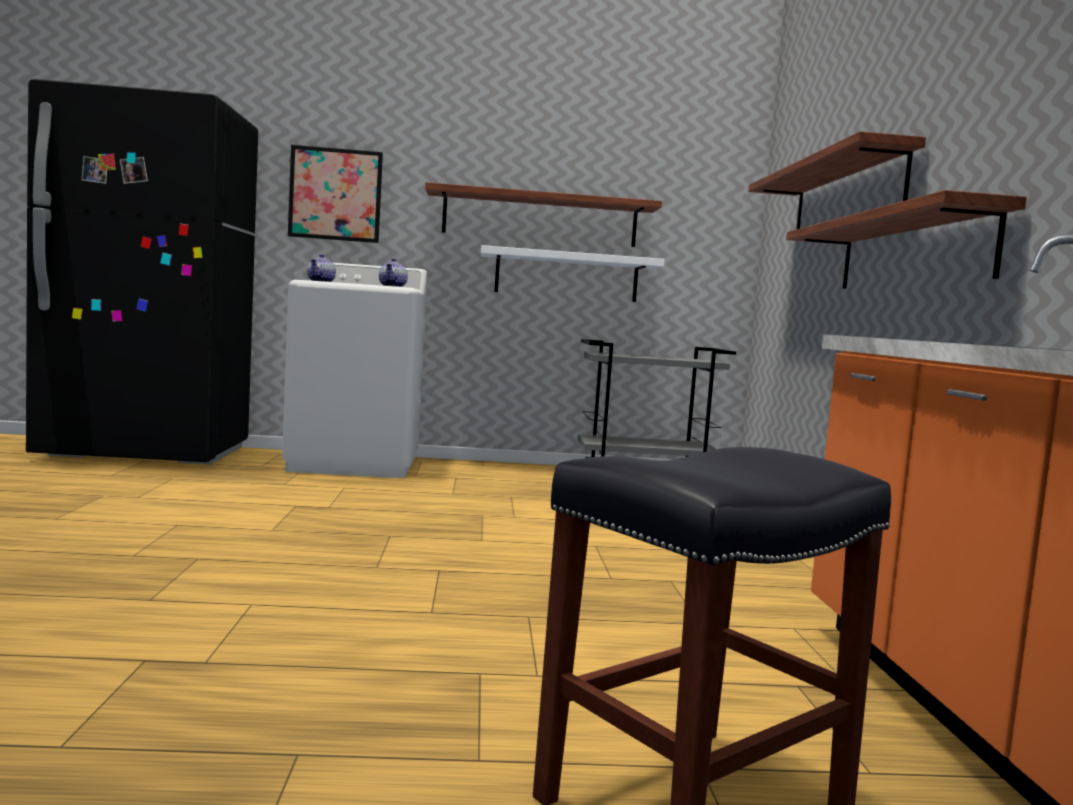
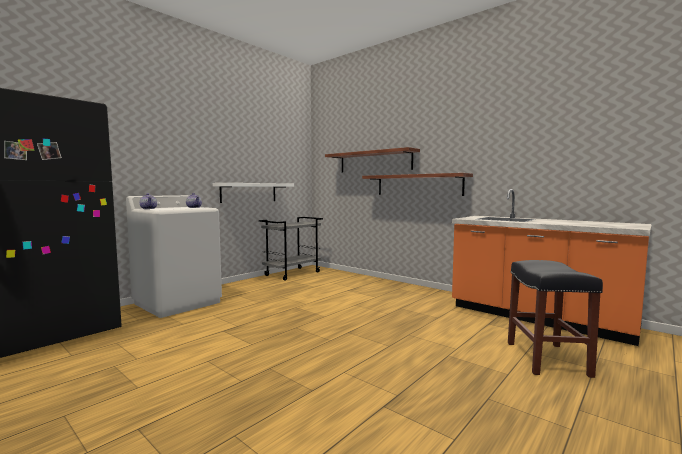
camera: 45 degrees left, 0 degrees up
picture [288,145,383,243] -> none
shelf [425,182,662,247] -> none

